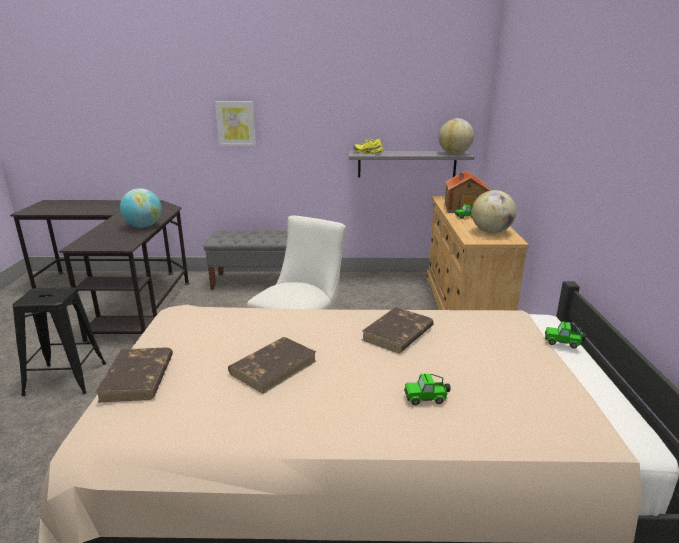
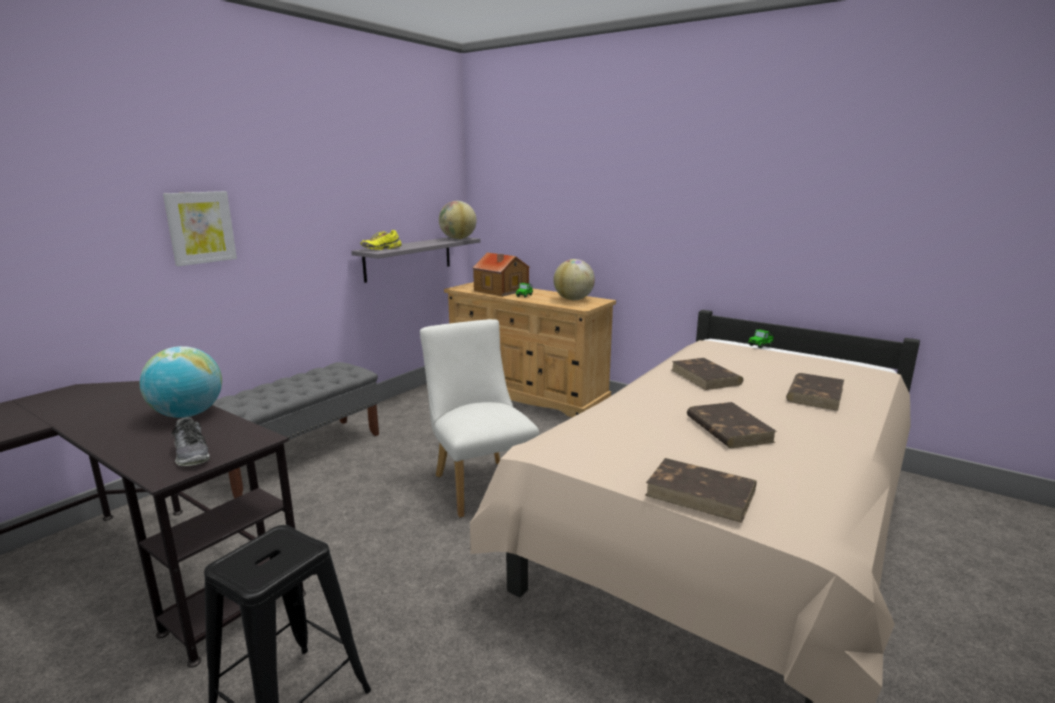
camera: 55 degrees left, 5 degrees down
toy car [404,373,451,405] -> brown book [786,373,844,411]
none -> shoe [171,417,210,466]

